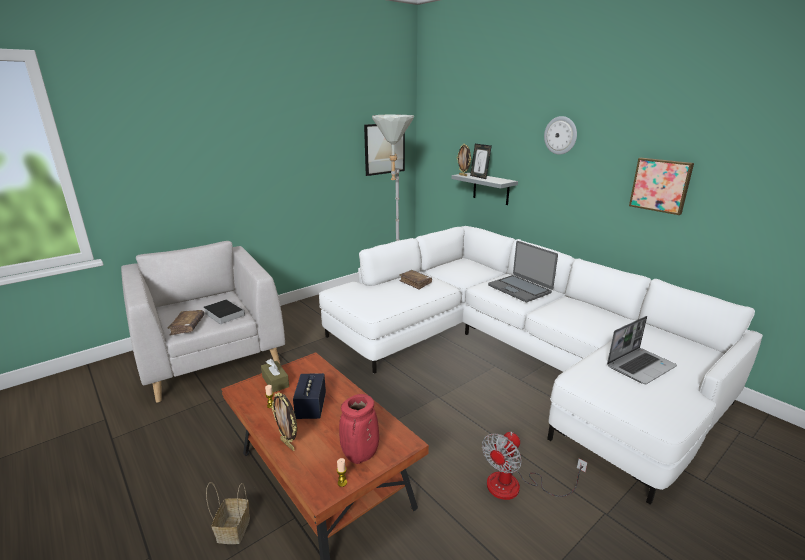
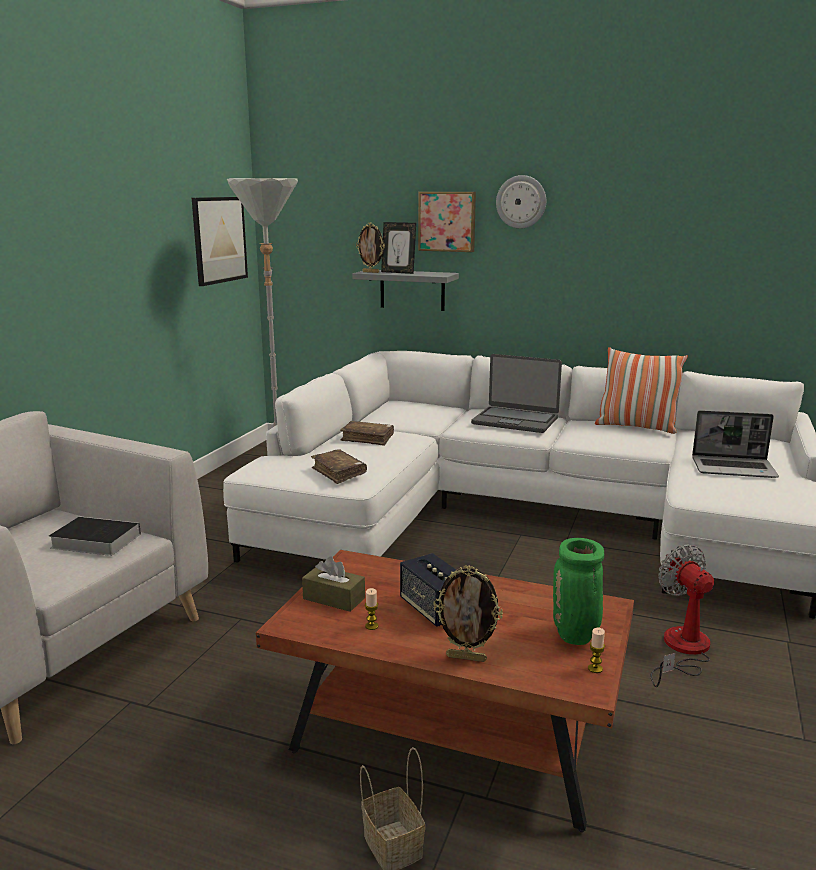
camera: 30 degrees left, 5 degrees down
brown book [167,310,204,335] -> brown book moved to [311,449,367,484]
red vase [339,394,379,464] -> green vase [553,538,604,645]
fan [482,432,588,500] -> fan turned 150 degrees clockwise [651,544,714,687]
laptop [607,316,677,384] -> laptop turned 75 degrees clockwise [692,410,779,478]
picture [629,158,694,215] -> picture moved to [418,192,476,252]
none -> pillow [595,347,688,434]

